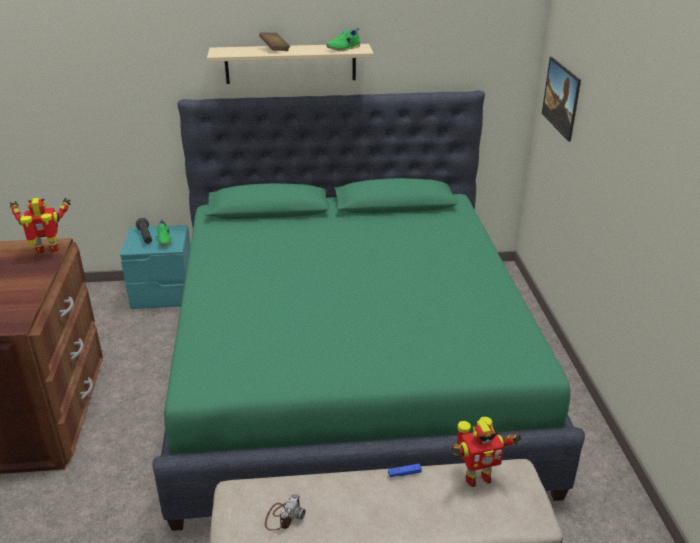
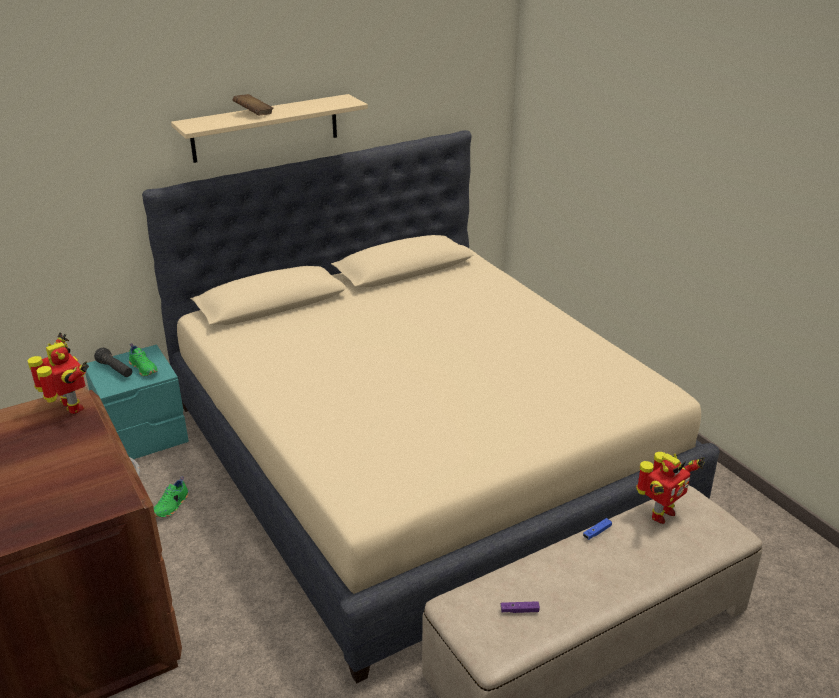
camera: 25 degrees left, 0 degrees up
toy robot [10,198,70,254] -> toy robot turned 90 degrees clockwise [27,332,89,414]
green bed [152,90,585,531] -> beige bed [142,130,720,684]
camera [265,494,306,531] -> purple game controller [500,601,540,613]
green shoe [327,28,360,51] -> green shoe moved to [154,477,189,518]
picture [542,57,581,142] -> none

